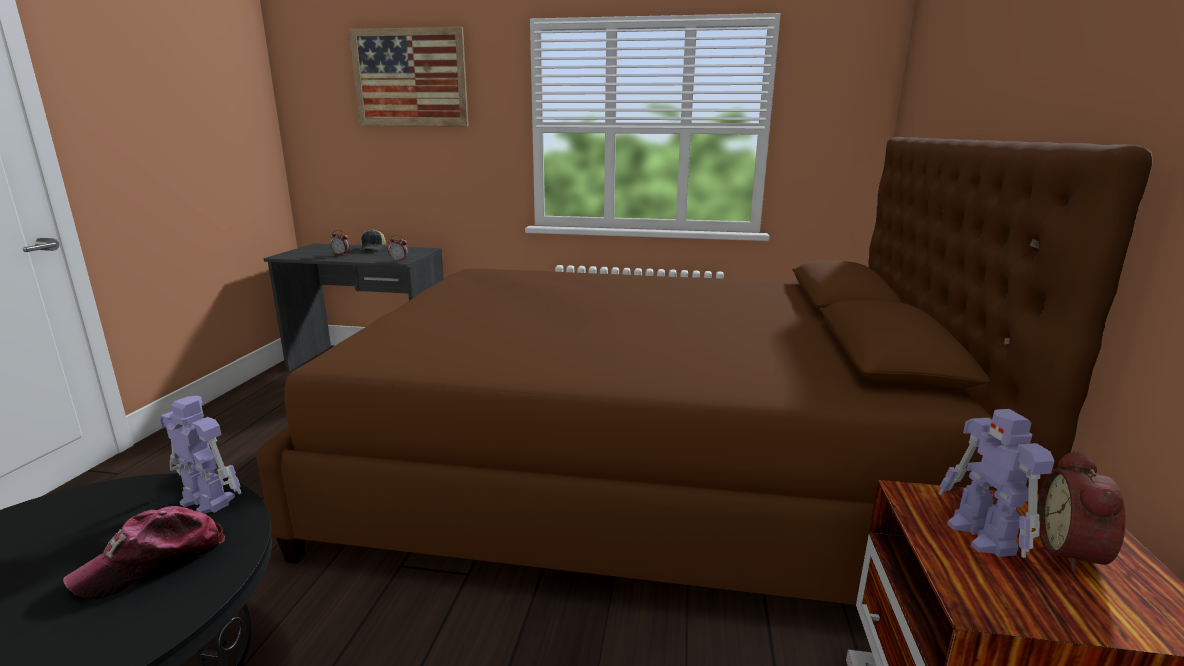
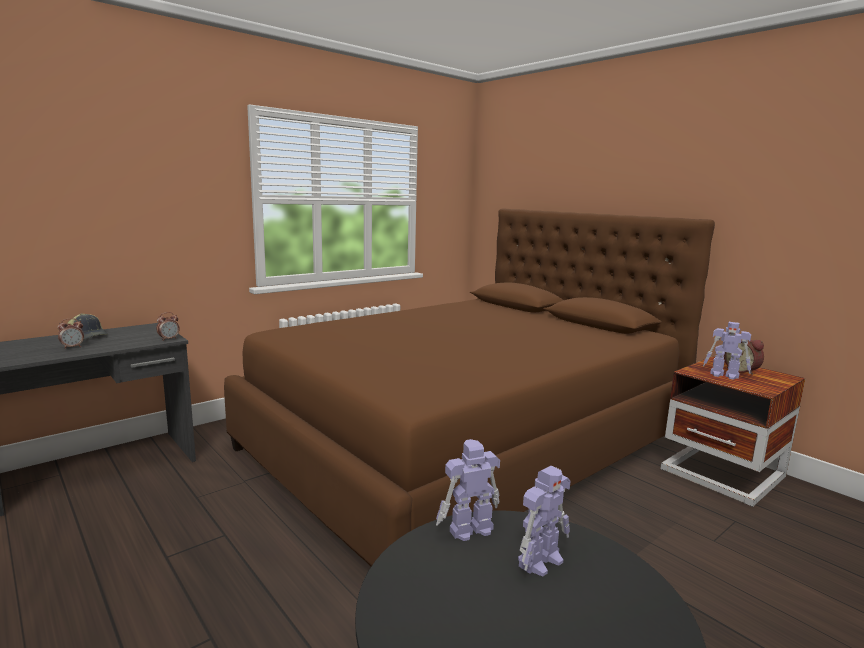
camera: 50 degrees left, 5 degrees down
cap [63,506,225,599] -> toy robot [518,465,570,576]
picture [349,27,469,127] -> none

